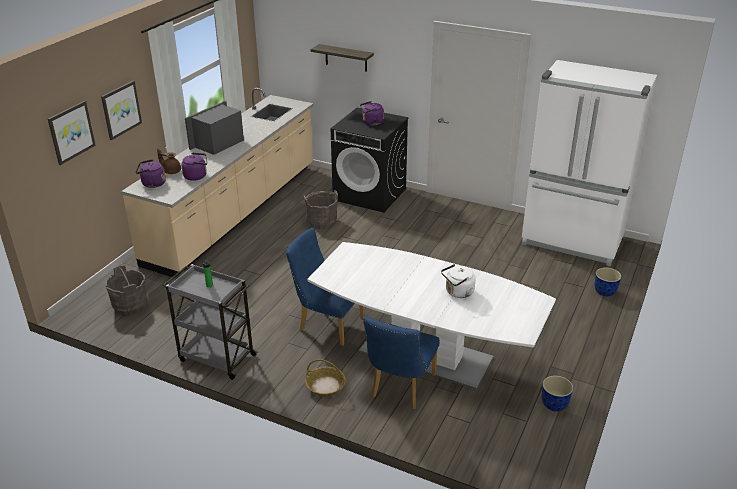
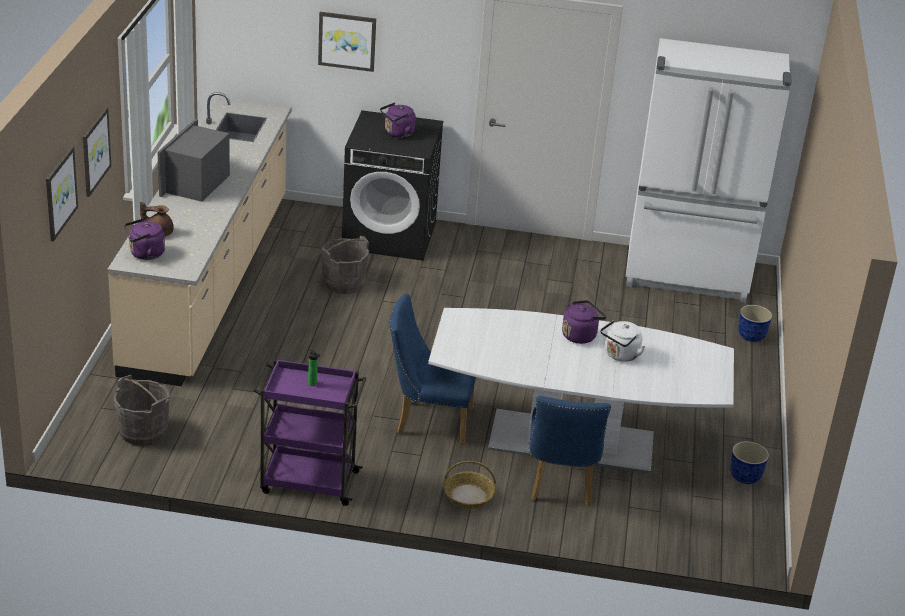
camera: 20 degrees left, 0 degrees up
grey cart [163,264,258,380] -> purple cart [253,359,367,506]
purple kettle [181,153,207,181] -> purple kettle moved to [562,300,607,344]
shelf [311,44,374,72] -> picture [318,12,376,72]

